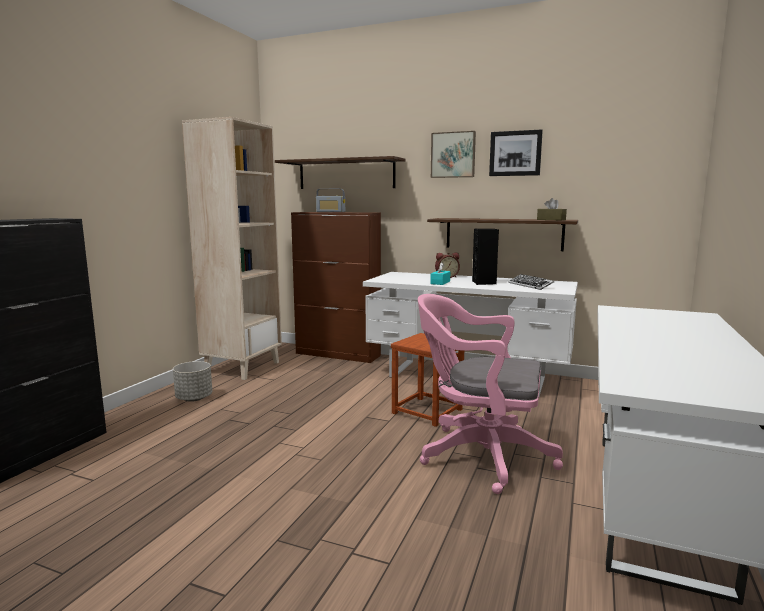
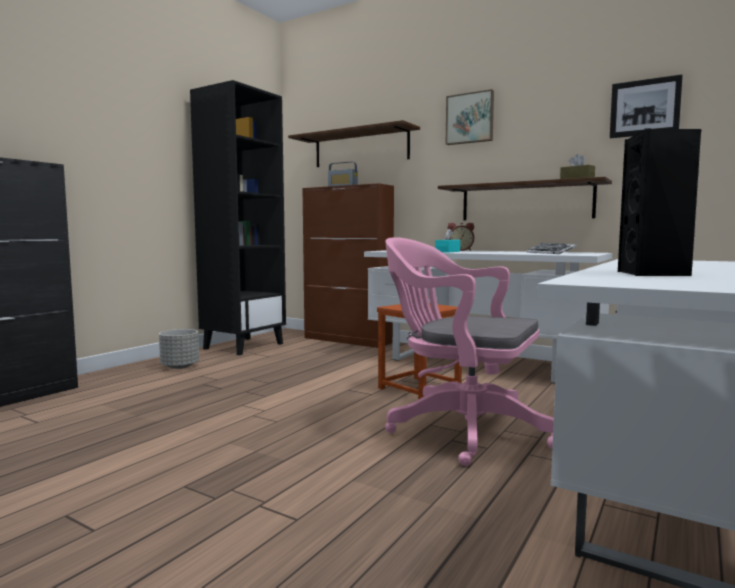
camera: 10 degrees right, 5 degrees down
beige bookcase [182,117,282,380] -> black bookcase [190,80,286,355]
black speaker [472,229,499,285] -> black speaker moved to [618,128,701,276]
picture [489,130,543,176] -> picture moved to [610,74,683,138]

